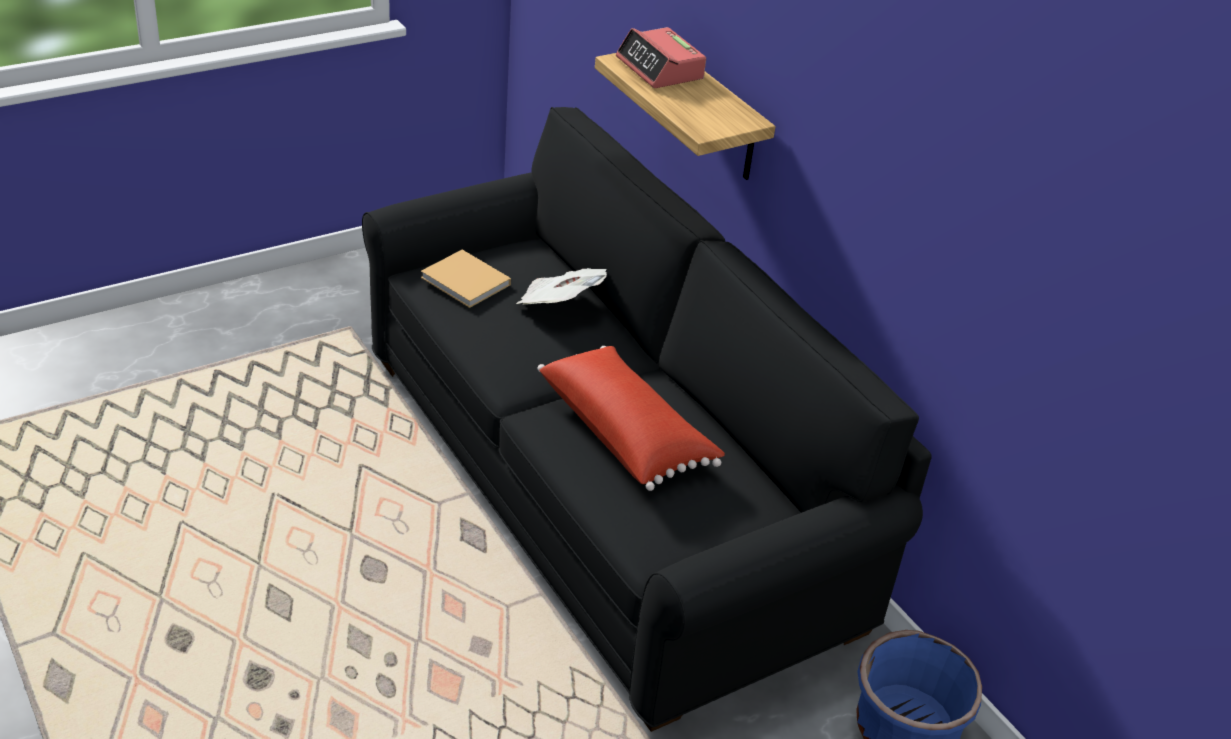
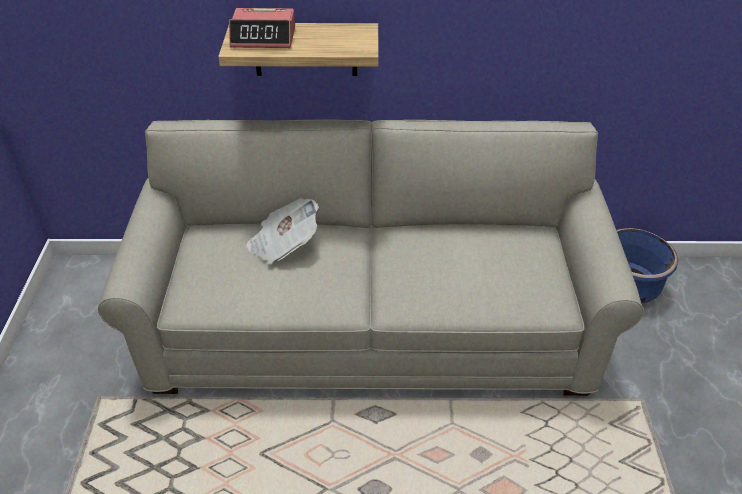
camera: 55 degrees left, 5 degrees up
black sofa [362,107,932,732] -> beige sofa [98,119,644,396]
beige book [421,250,511,308] -> none
red pillow [538,346,725,491] -> none

